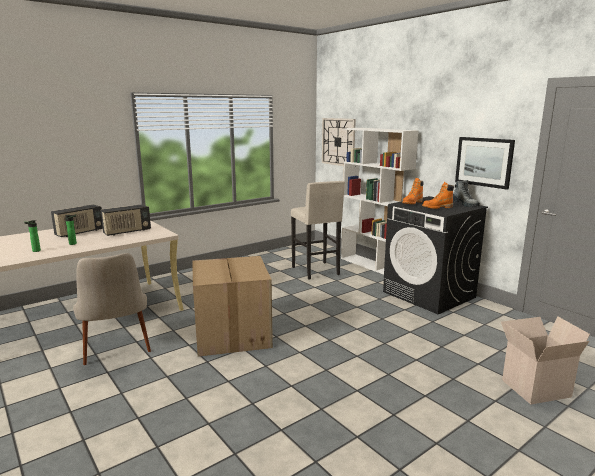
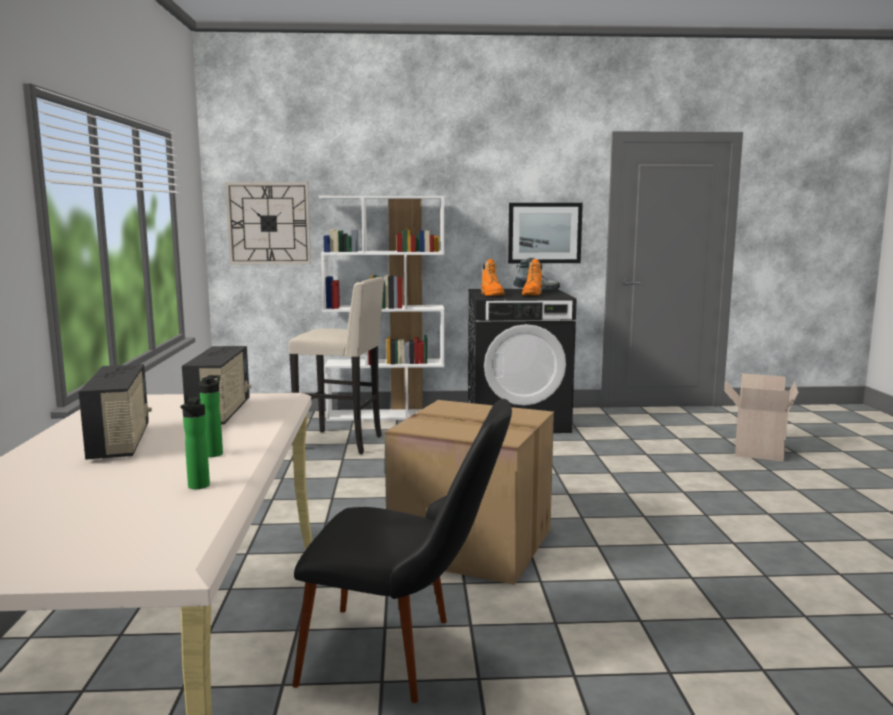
camera: 55 degrees left, 5 degrees down
beige chair [73,253,151,365] -> black chair [292,399,512,703]

